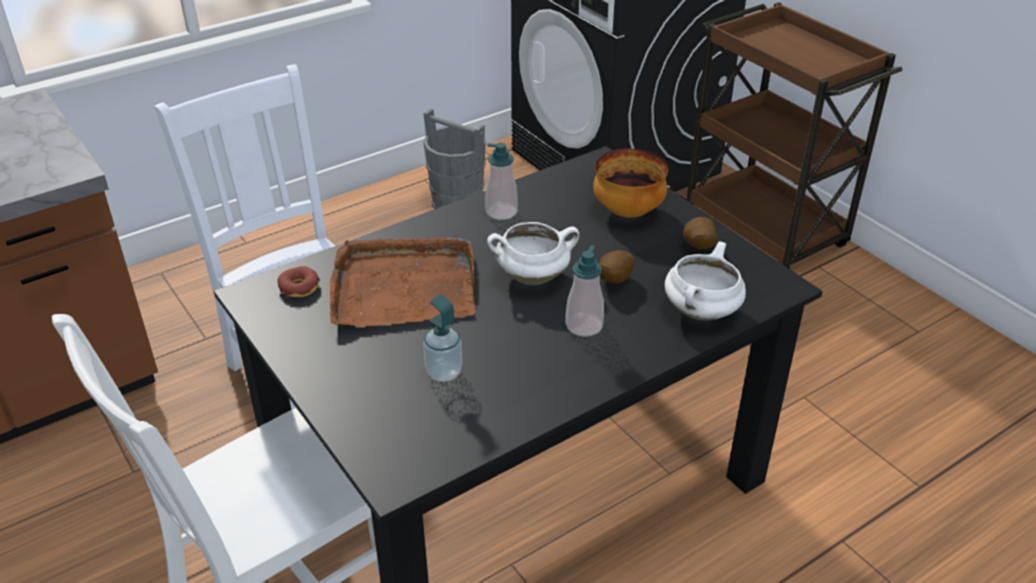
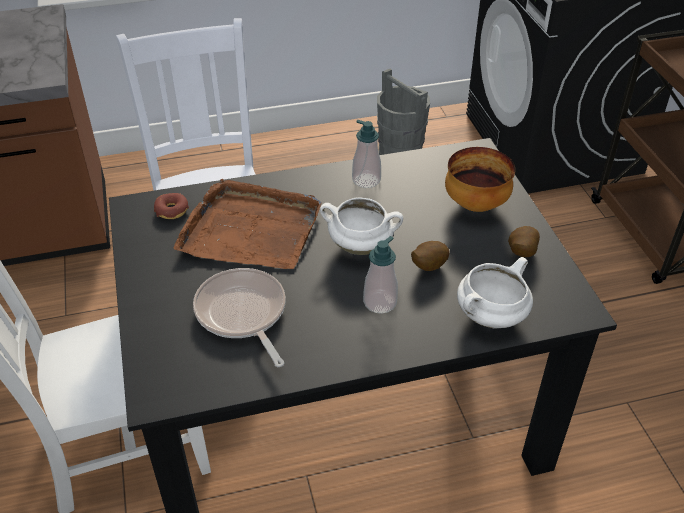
camera: 20 degrees right, 5 degrees up
soap dispenser [423,294,462,382] -> frying pan [193,268,286,367]

